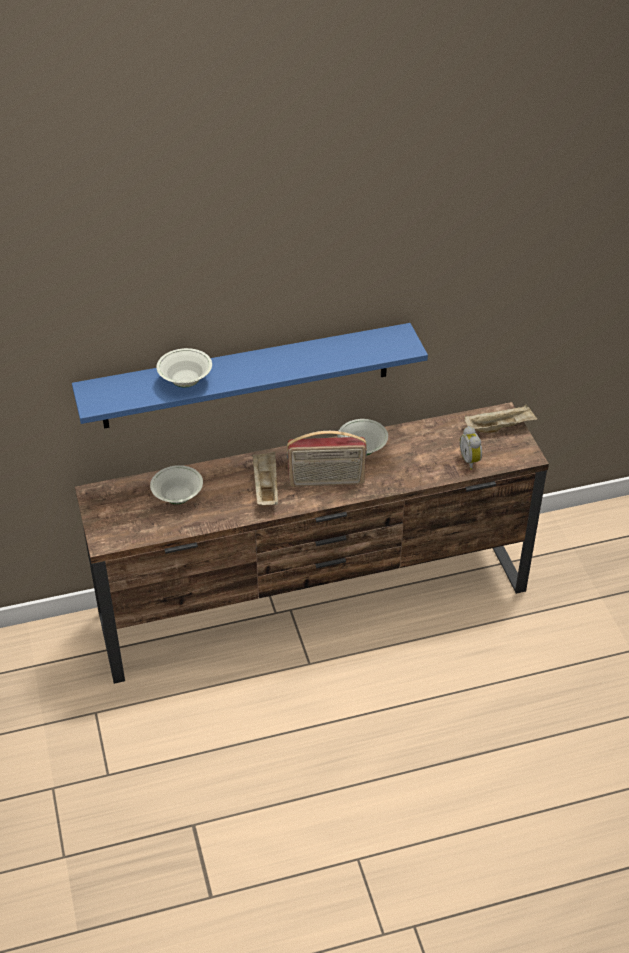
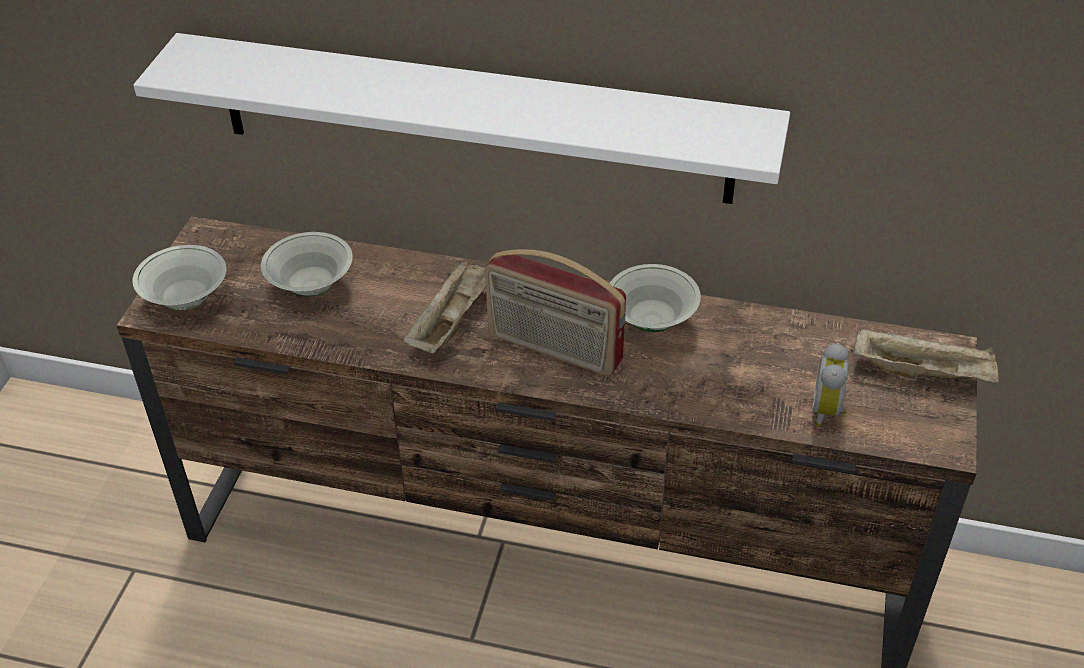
camera: 30 degrees right, 0 degrees up
blue shelf [72,323,428,429] -> white shelf [133,33,790,204]
white bowl [156,348,212,388] -> white bowl moved to [132,245,226,310]

